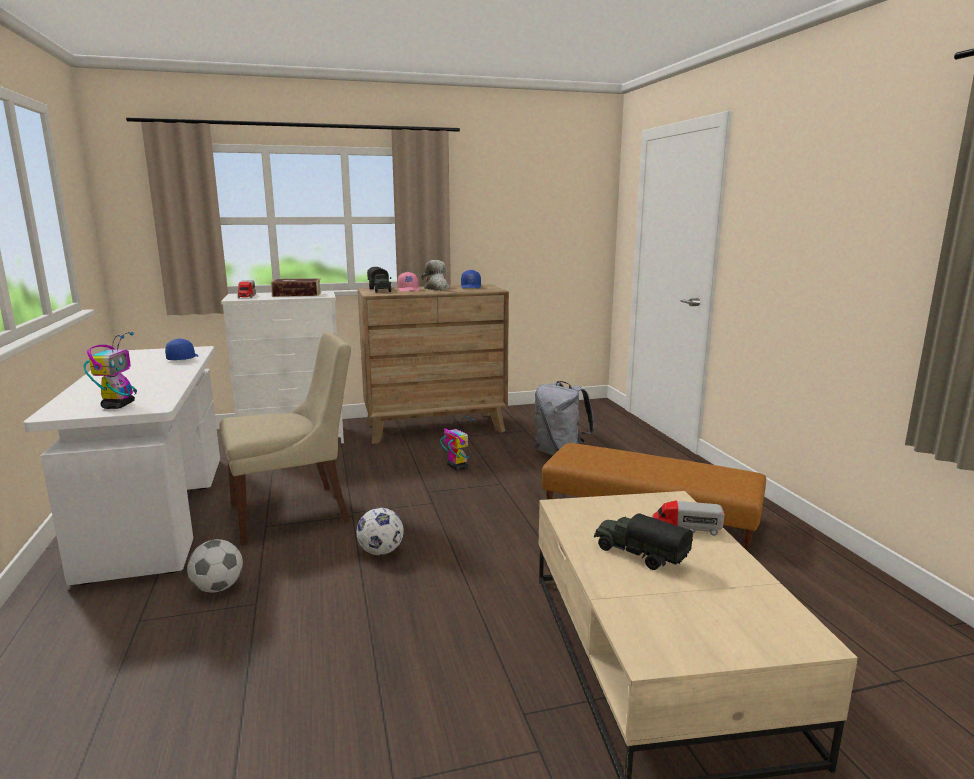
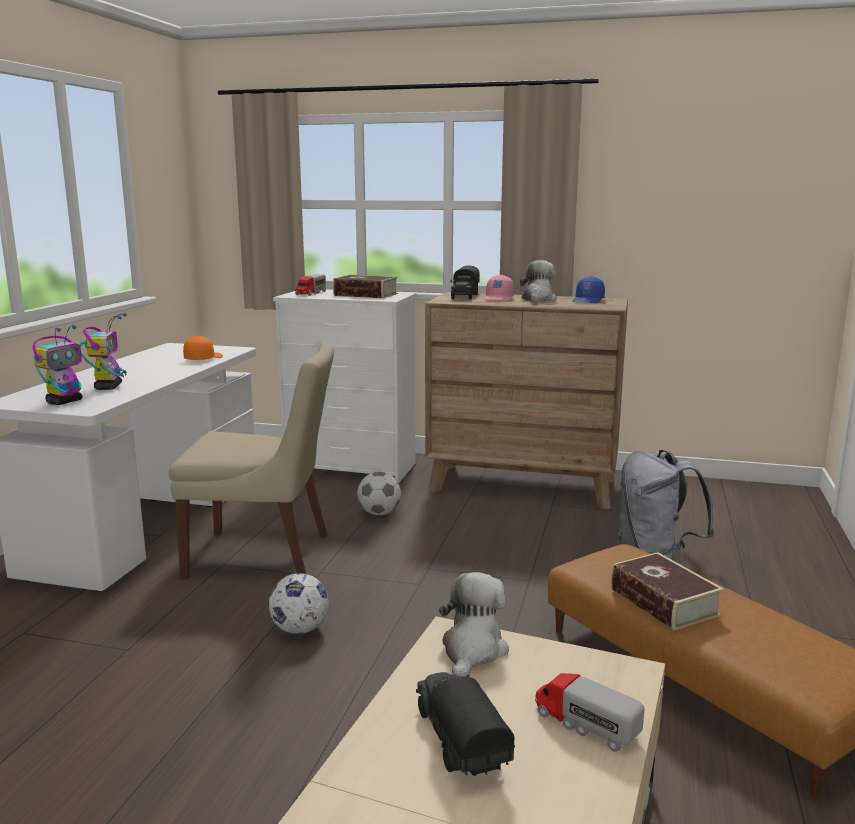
camera: 30 degrees right, 0 degrees up
blue cap [165,338,198,360] -> orange cap [183,336,223,360]
football [187,539,243,592] -> football moved to [357,472,401,515]
toy robot [440,416,474,471] -> toy robot moved to [79,313,127,390]
none -> plush toy [439,572,509,677]
none -> book [611,552,724,630]

